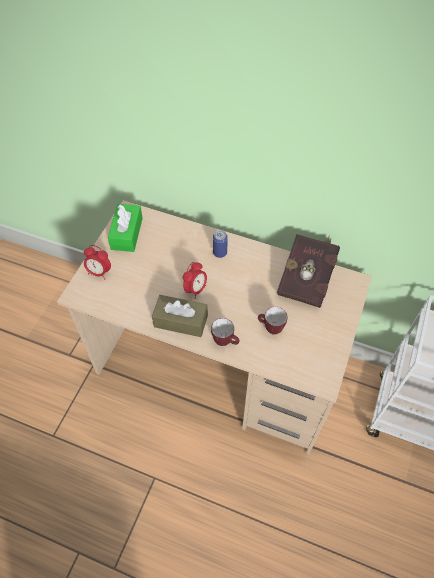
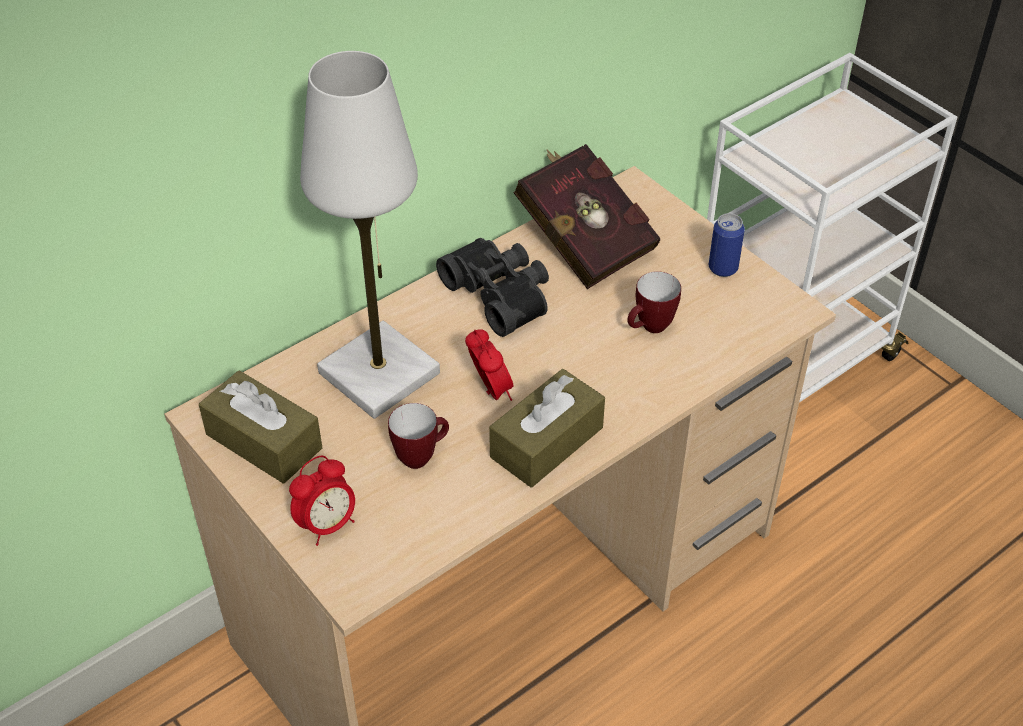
camera: 60 degrees left, 10 degrees down
green tissue box [108,204,143,252] -> brown tissue box [199,371,322,483]
mug [211,318,240,346] -> mug moved to [388,403,449,469]
can [213,230,228,258] -> can moved to [709,213,745,277]
none -> white table lamp [300,51,440,419]
none -> black binoculars [436,238,549,337]

